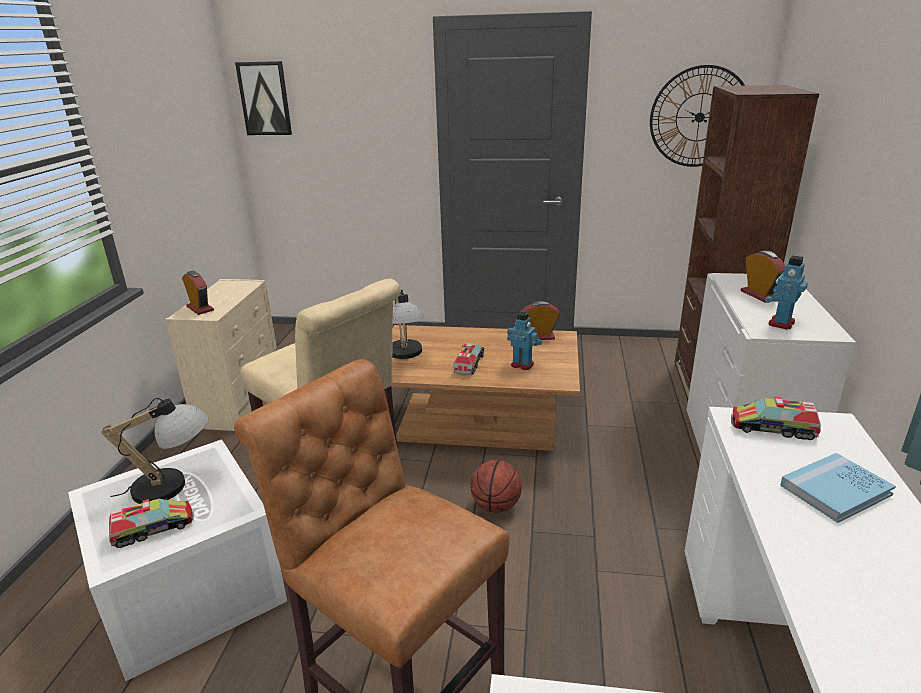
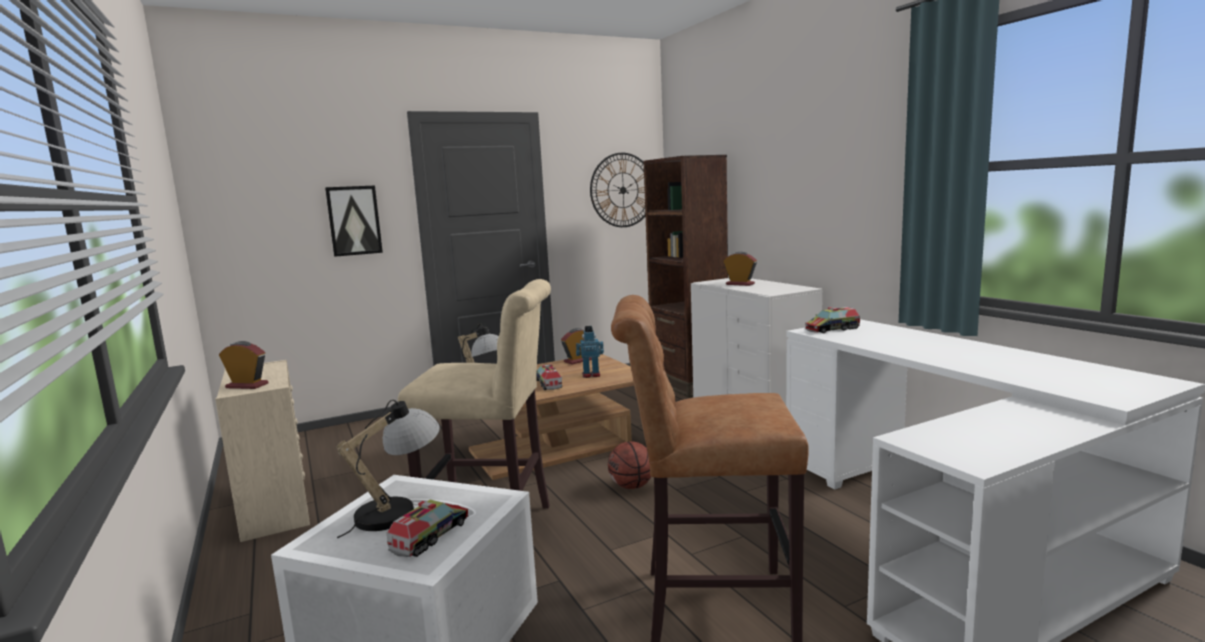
camera: 35 degrees left, 15 degrees down
picture [235,61,292,135] -> picture moved to [325,186,383,257]
toy robot [765,255,808,330] -> none
blue book [780,453,896,523] -> none

